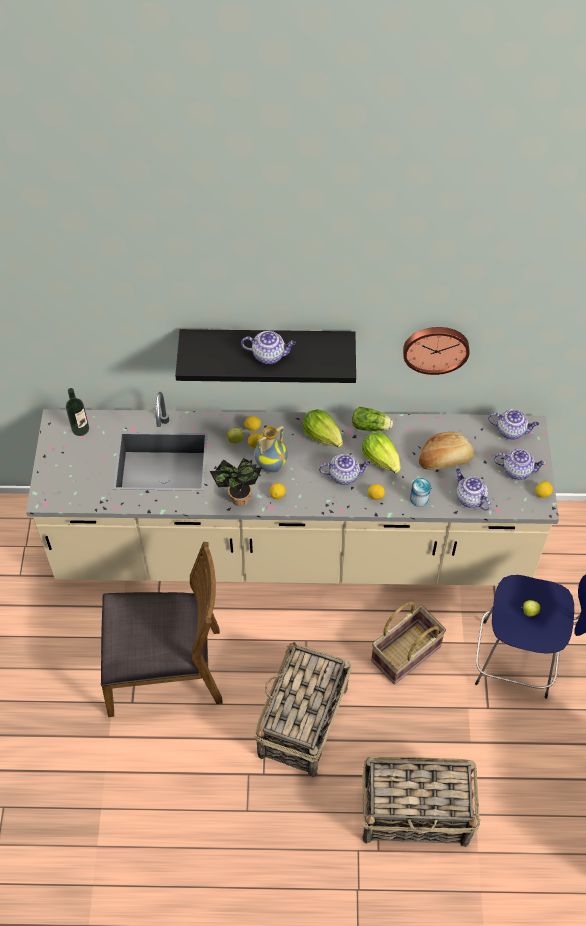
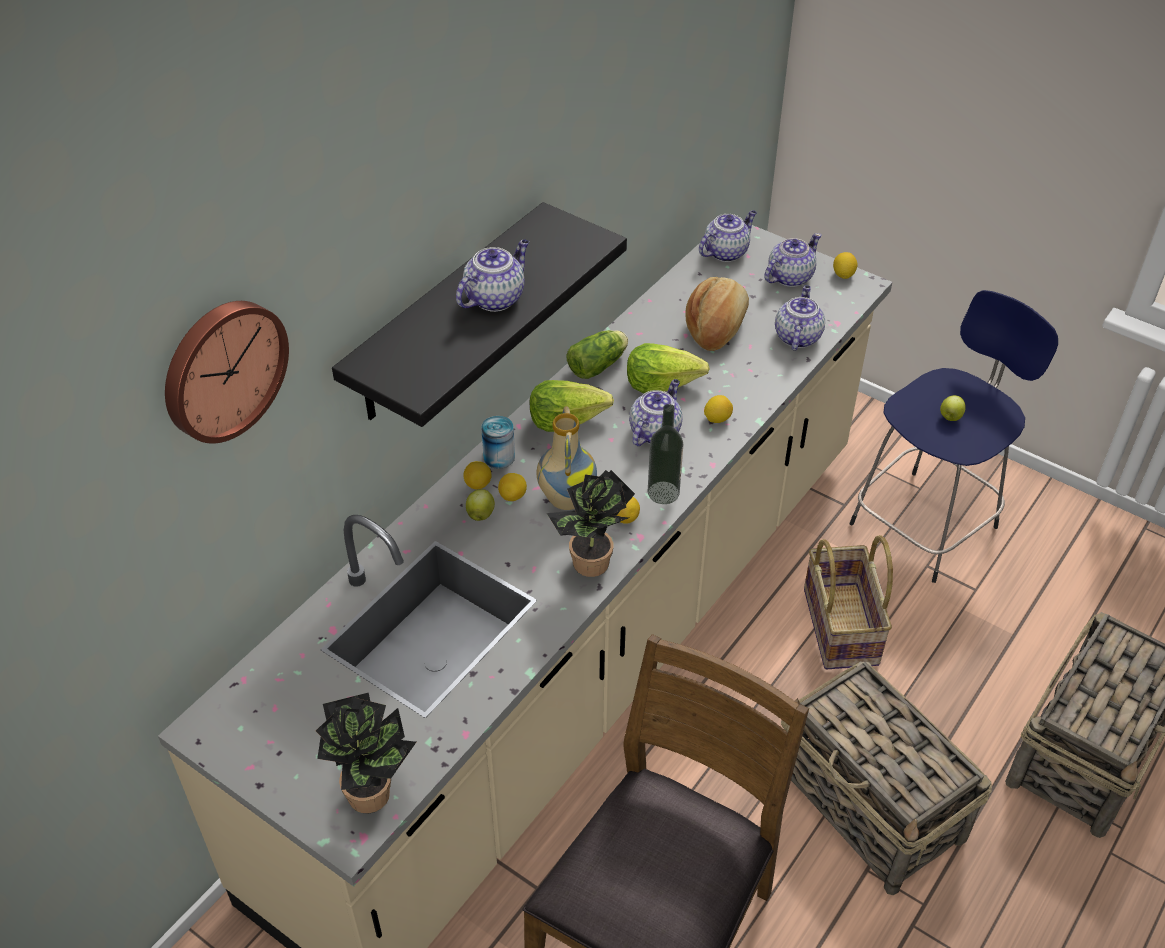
camera: 55 degrees left, 10 degrees down
bottle [66,388,89,436] -> bottle moved to [648,404,683,504]
wall clock [403,327,470,375] -> wall clock moved to [165,301,289,444]
can [410,478,431,507] -> can moved to [481,416,515,469]
teapot [456,469,491,511] -> teapot turned 105 degrees clockwise [775,285,825,351]
none -> potted plant [316,693,416,813]

